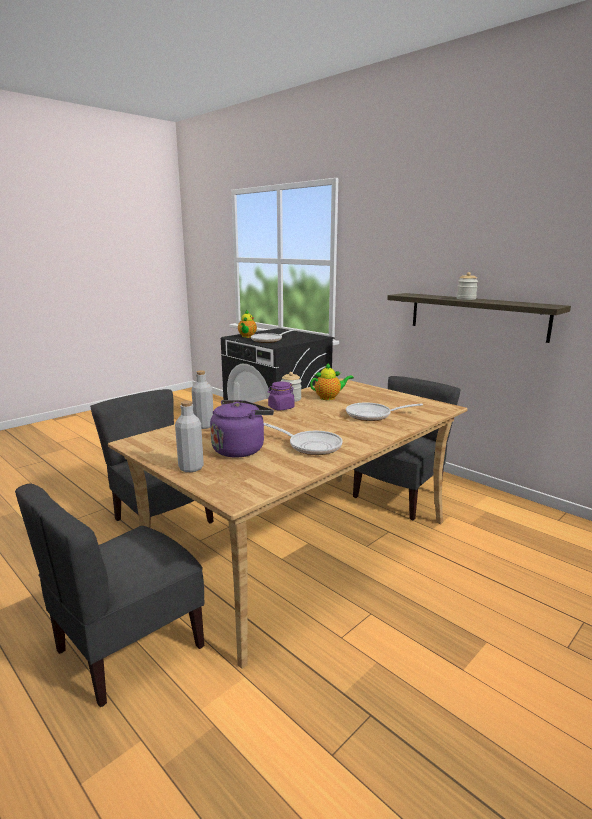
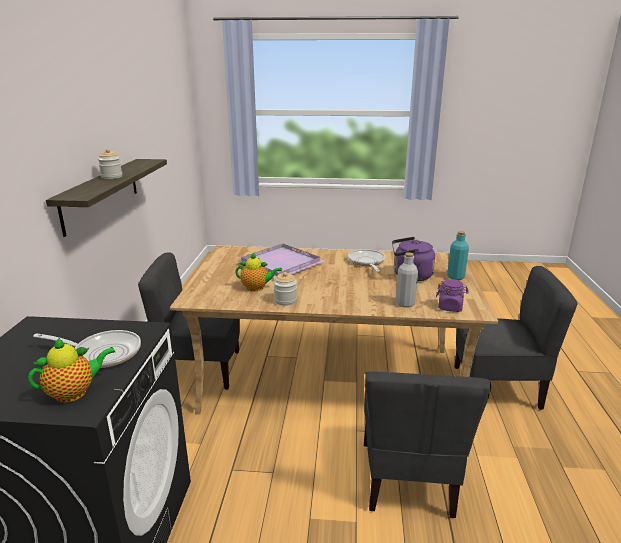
camera: 130 degrees left, 5 degrees up
grey bottle [175,401,204,472] -> turquoise bottle [447,231,469,280]
purple jar [268,382,294,411] -> purple jar moved to [436,279,469,312]
teapot [310,363,354,400] -> teapot turned 150 degrees clockwise [235,253,282,291]
frying pan [346,402,423,421] -> purple tray [237,244,325,278]

